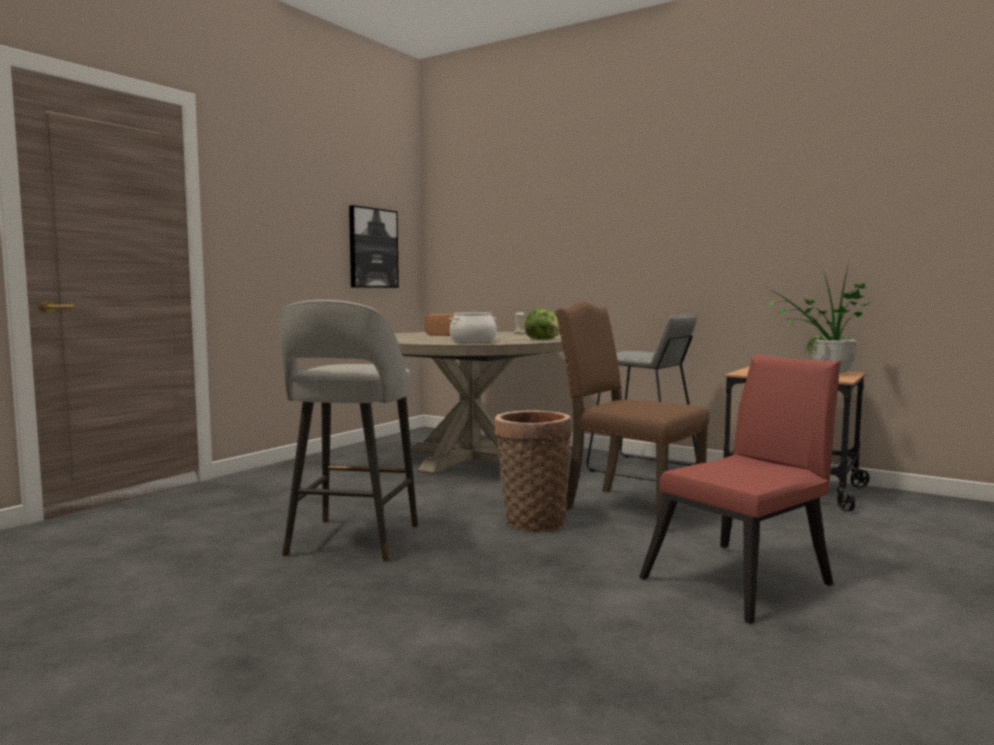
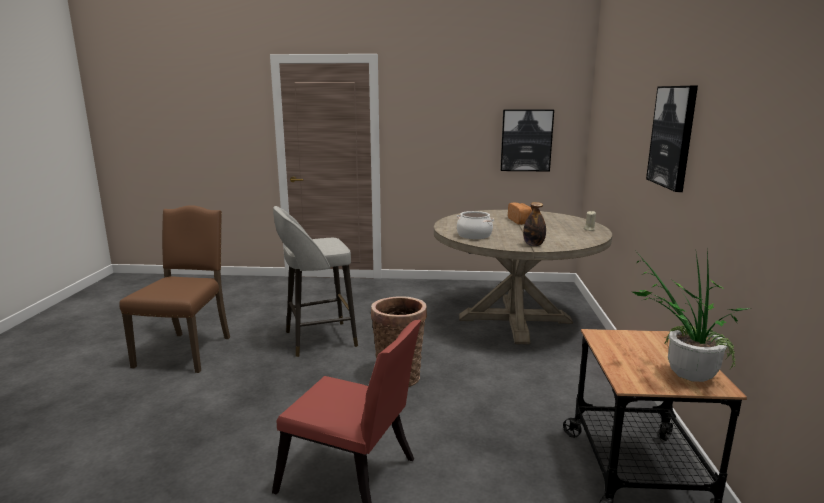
camera: 60 degrees right, 10 degrees up
lettuce [525,308,560,340] -> bottle [523,202,546,246]
brown chair [555,302,710,523] -> brown chair moved to [119,205,230,373]
grey stool [586,314,697,481] -> none
none -> picture [646,86,698,192]

